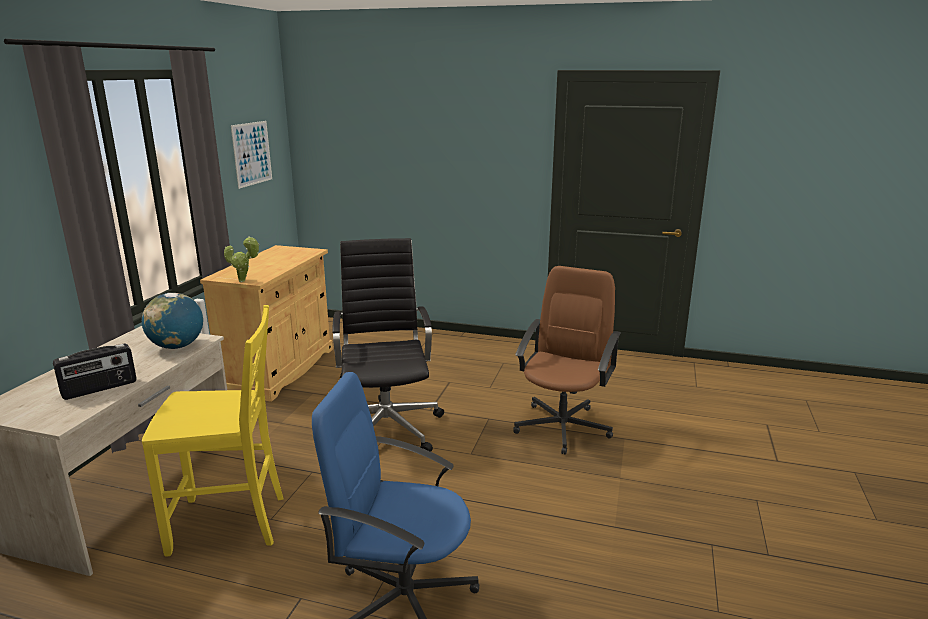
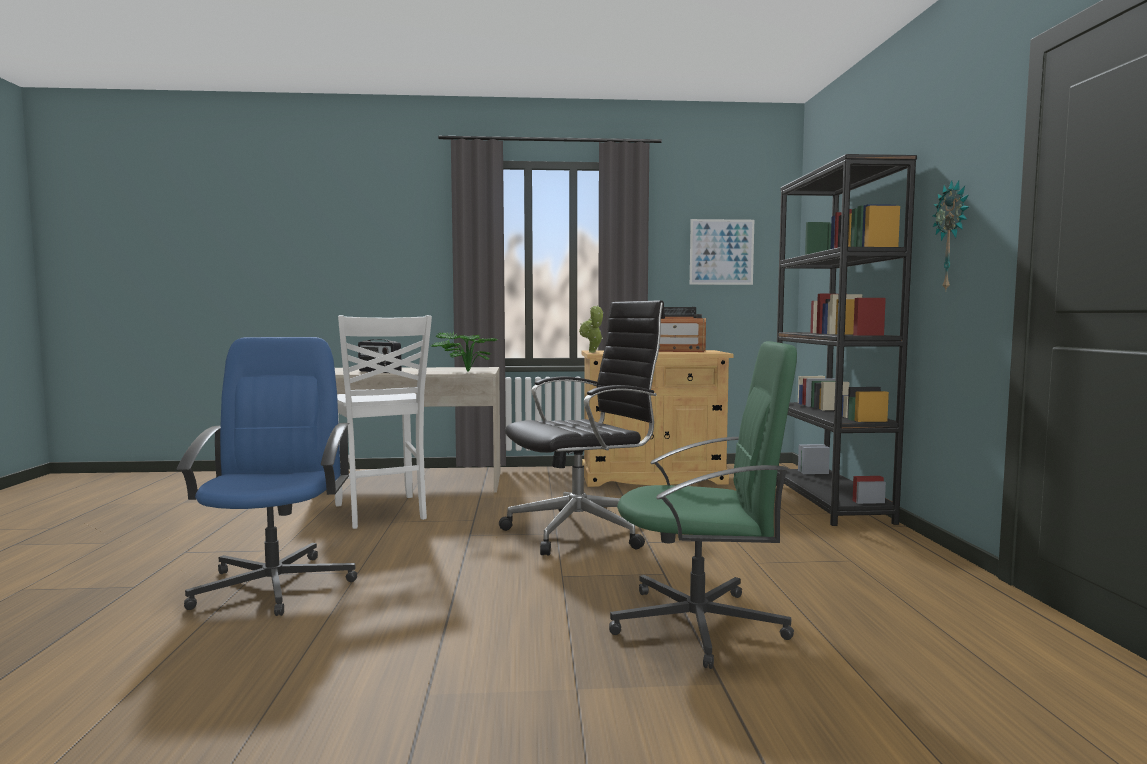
camera: 70 degrees right, 15 degrees down
globe [142,293,203,349] -> potted plant [431,331,497,371]
yellow chair [142,305,284,556] -> white chair [335,315,432,529]
brown office chair [513,266,621,455] -> green office chair [609,341,797,669]
none -> radio [659,307,706,352]
none -> black bookcase [776,154,917,526]
none -> wall clock [933,180,969,292]

